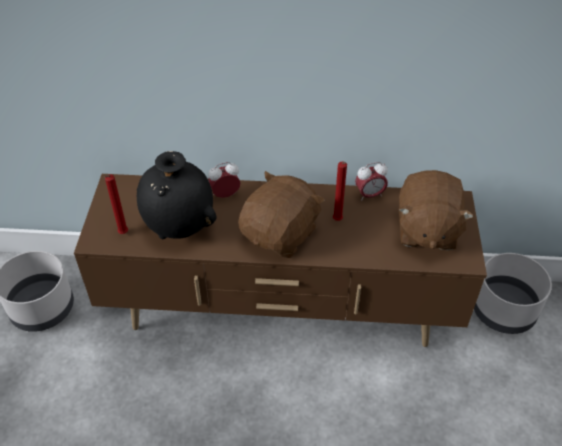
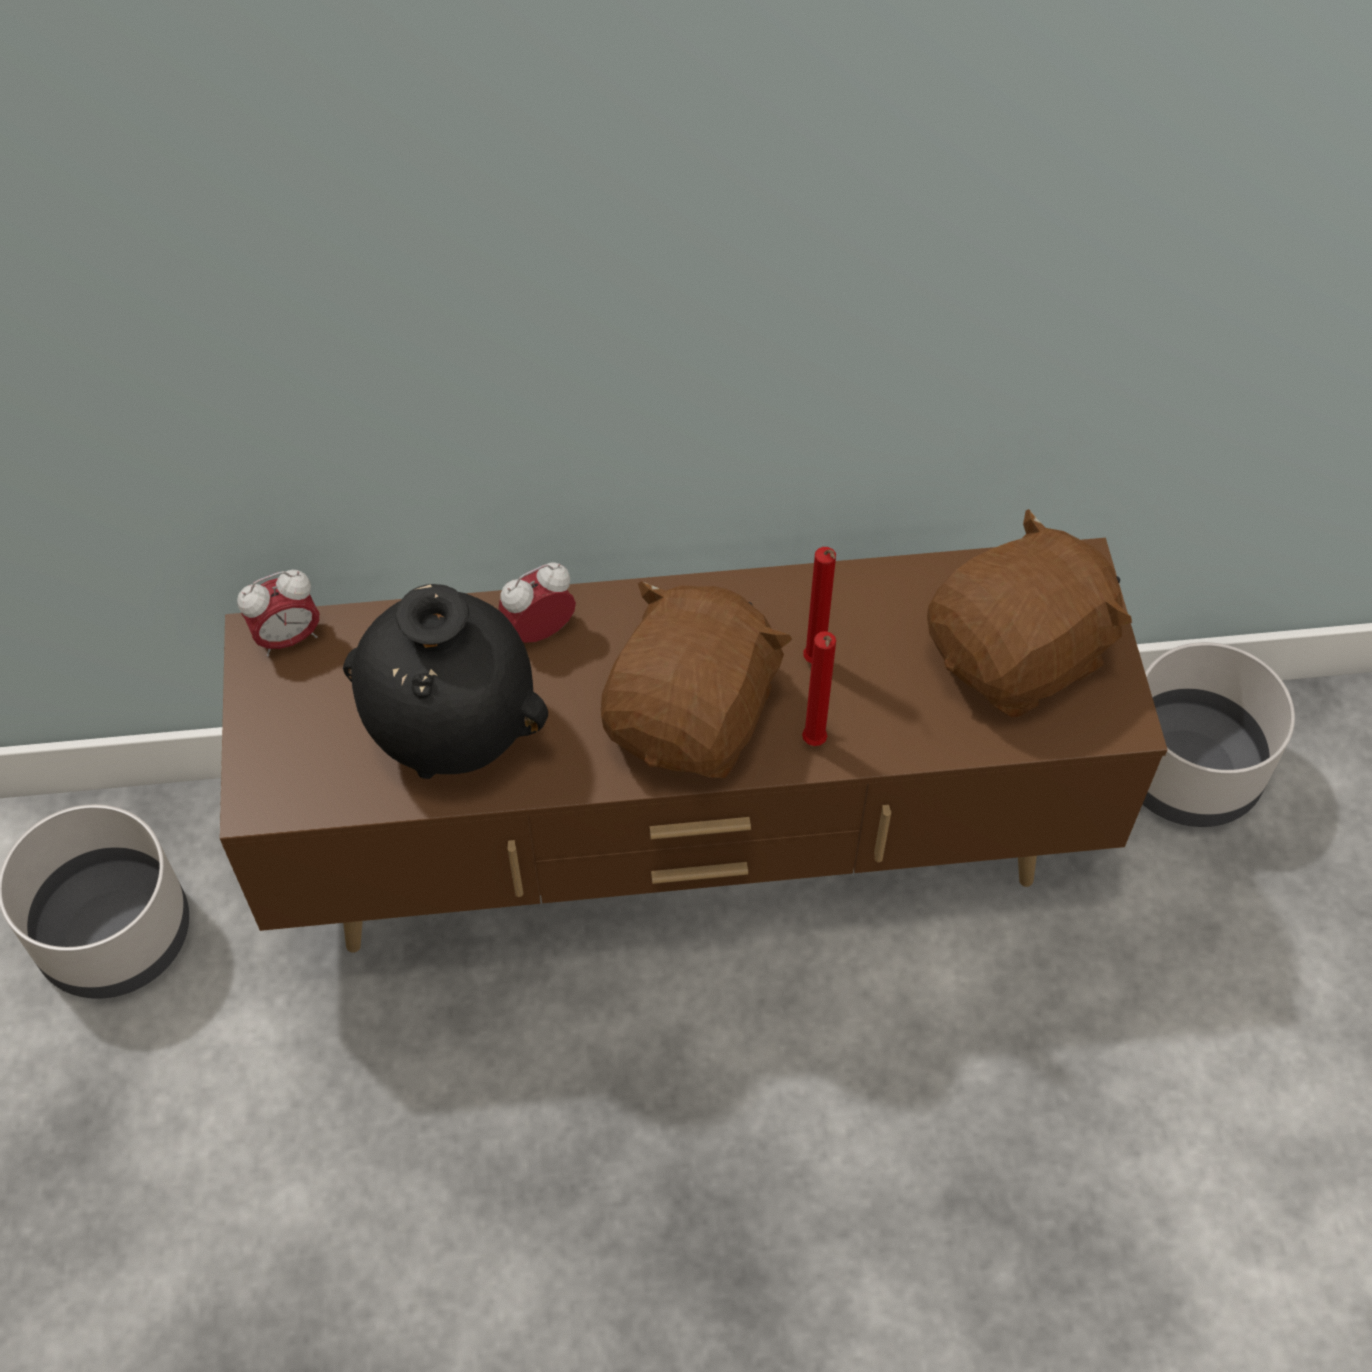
camera: 10 degrees left, 10 degrees up
red candle [104,175,128,234] -> red candle moved to [802,631,836,746]
alarm clock [355,162,388,201] -> alarm clock moved to [237,570,319,657]
brown plush toy [399,170,474,250] -> brown plush toy turned 120 degrees counterclockwise [927,509,1132,717]

